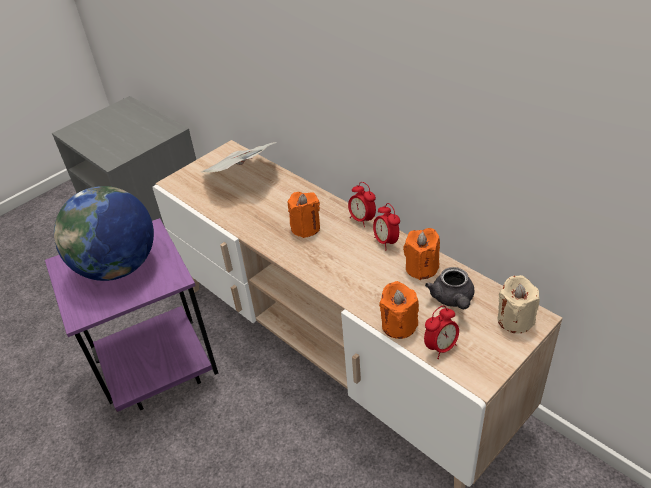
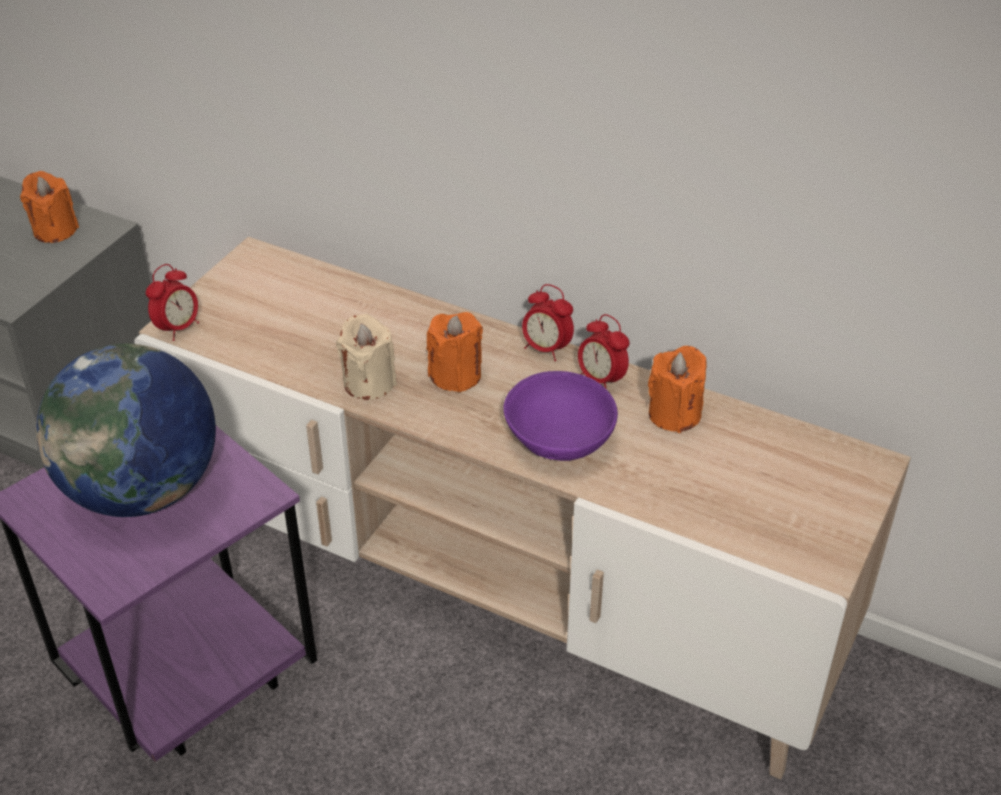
camera: 20 degrees left, 0 degrees up
newspaper [200,142,277,173] -> none
orange candle [379,281,419,339] -> orange candle moved to [20,171,79,243]
alarm clock [424,306,459,359] -> alarm clock moved to [146,264,199,341]
grey teapot [425,267,474,310] -> none
beige candle [498,275,540,333] -> beige candle moved to [336,314,397,400]
none -> purple bowl [503,371,618,461]

